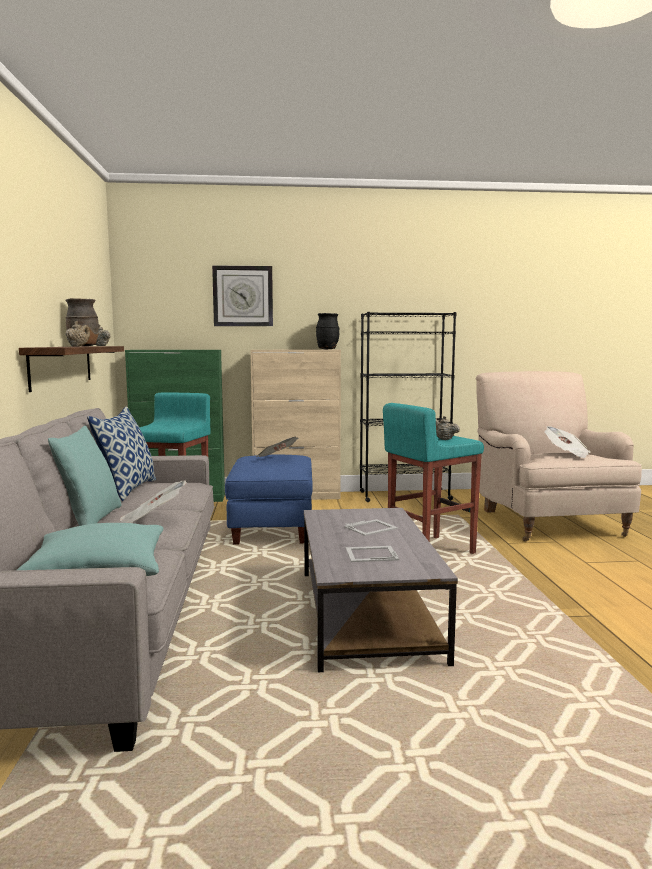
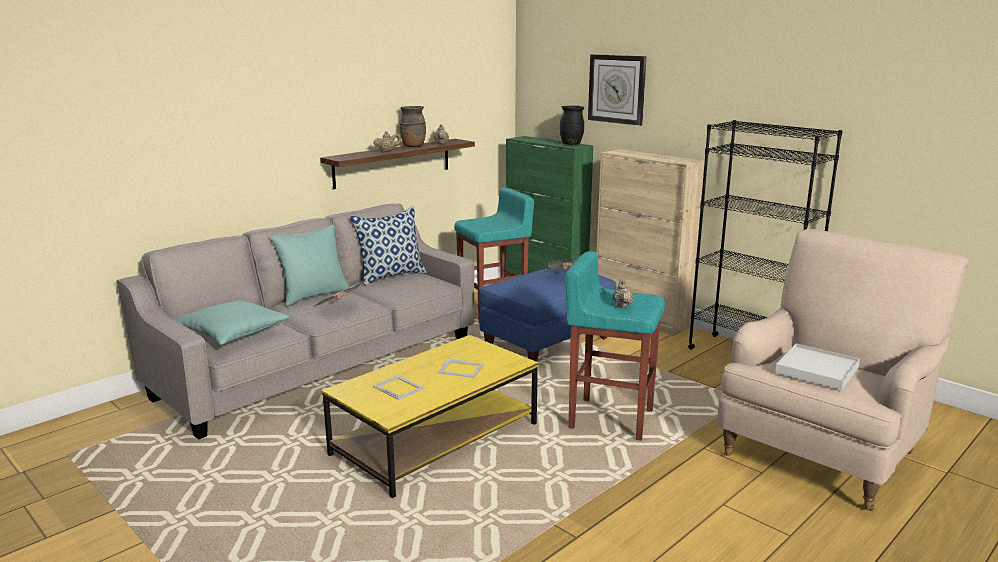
camera: 50 degrees right, 10 degrees up
grey coffee table [304,508,458,672] -> yellow coffee table [322,335,539,498]
black vase [316,313,339,349] -> black vase moved to [560,106,584,145]
newspaper [544,426,590,458] -> white tray [775,344,860,390]

